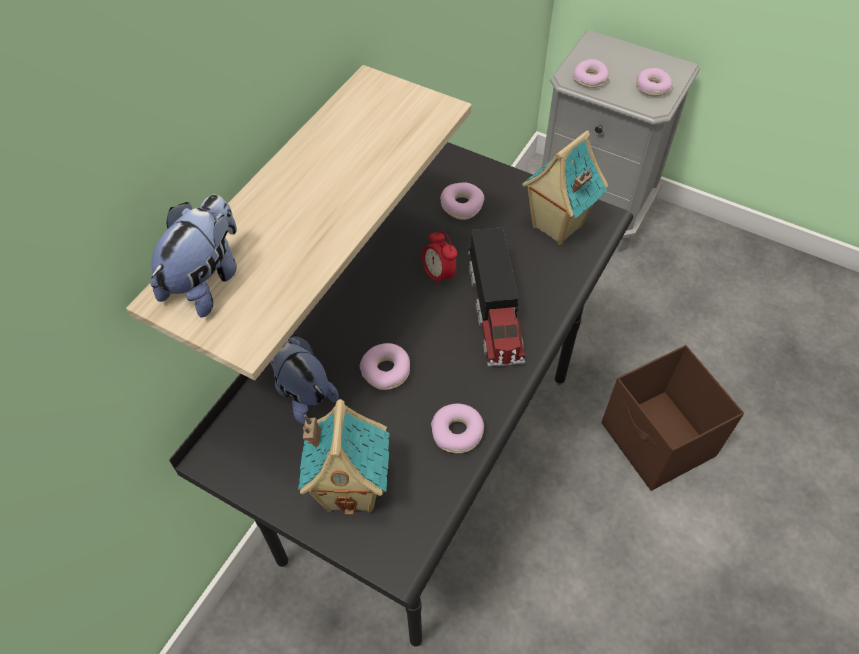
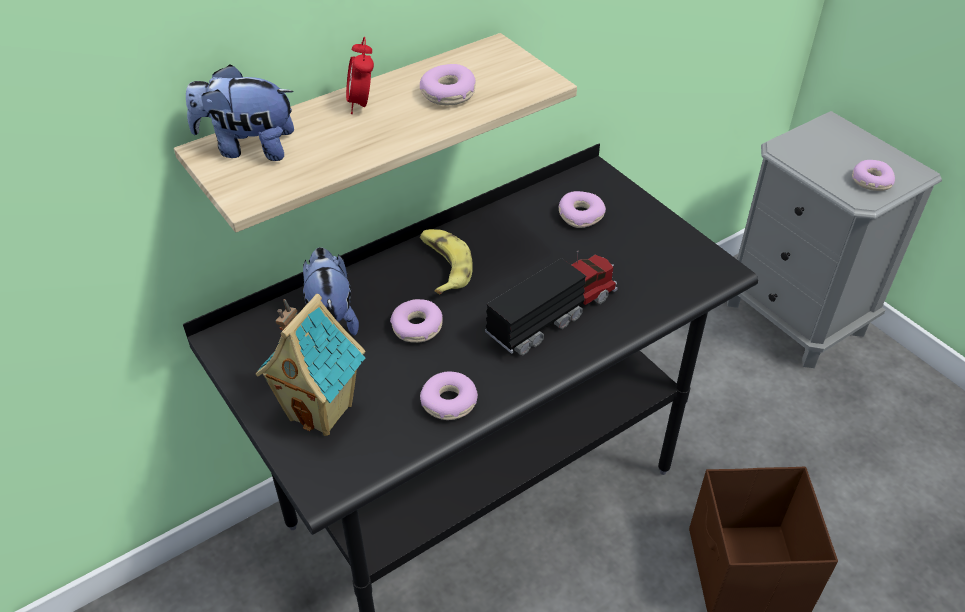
camera: 25 degrees right, 10 degrees down
plush toy [150,195,237,318] -> plush toy turned 135 degrees counterclockwise [186,64,294,161]
alarm clock [422,230,457,288] -> alarm clock moved to [346,37,374,114]
toy truck [468,227,525,367] -> toy truck turned 150 degrees counterclockwise [485,251,618,355]
toy house [522,131,608,245] -> none
donut [573,59,609,88] -> donut moved to [420,64,476,106]
none -> banana [420,229,473,294]

